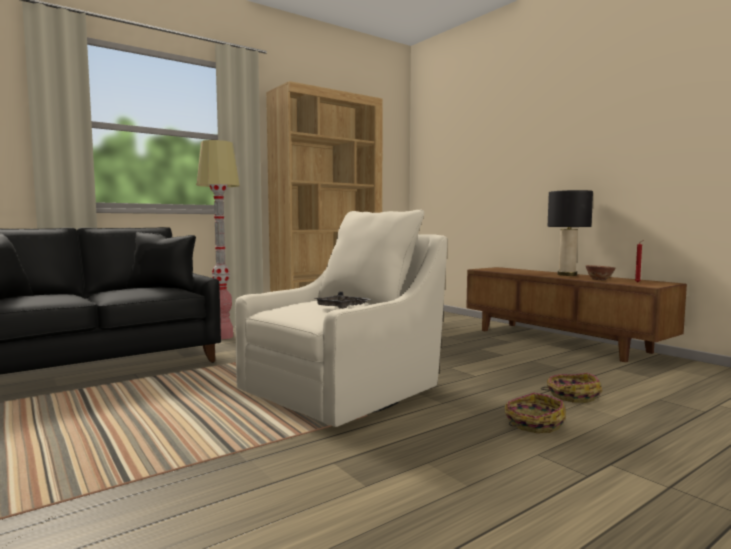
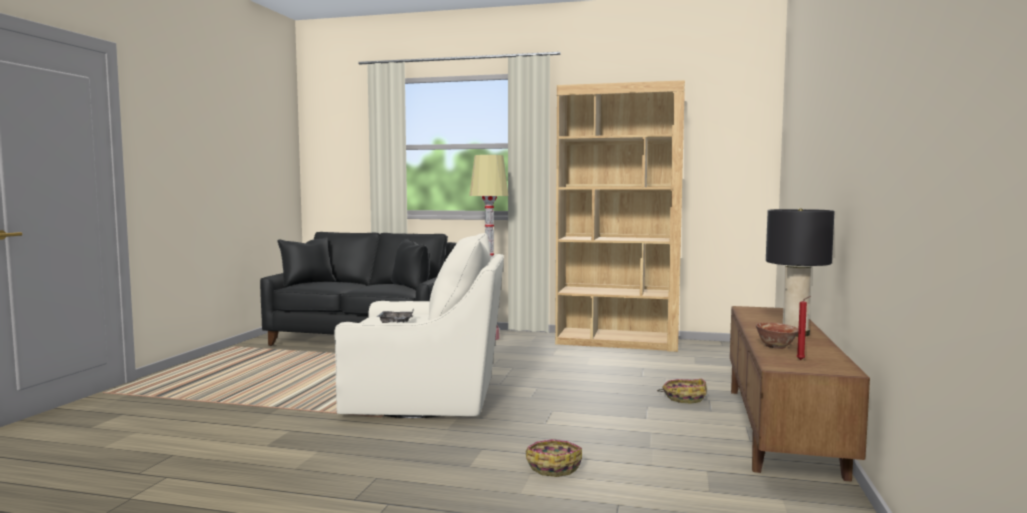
camera: 50 degrees right, 0 degrees up
basket [505,393,566,433] -> basket moved to [657,379,707,404]

